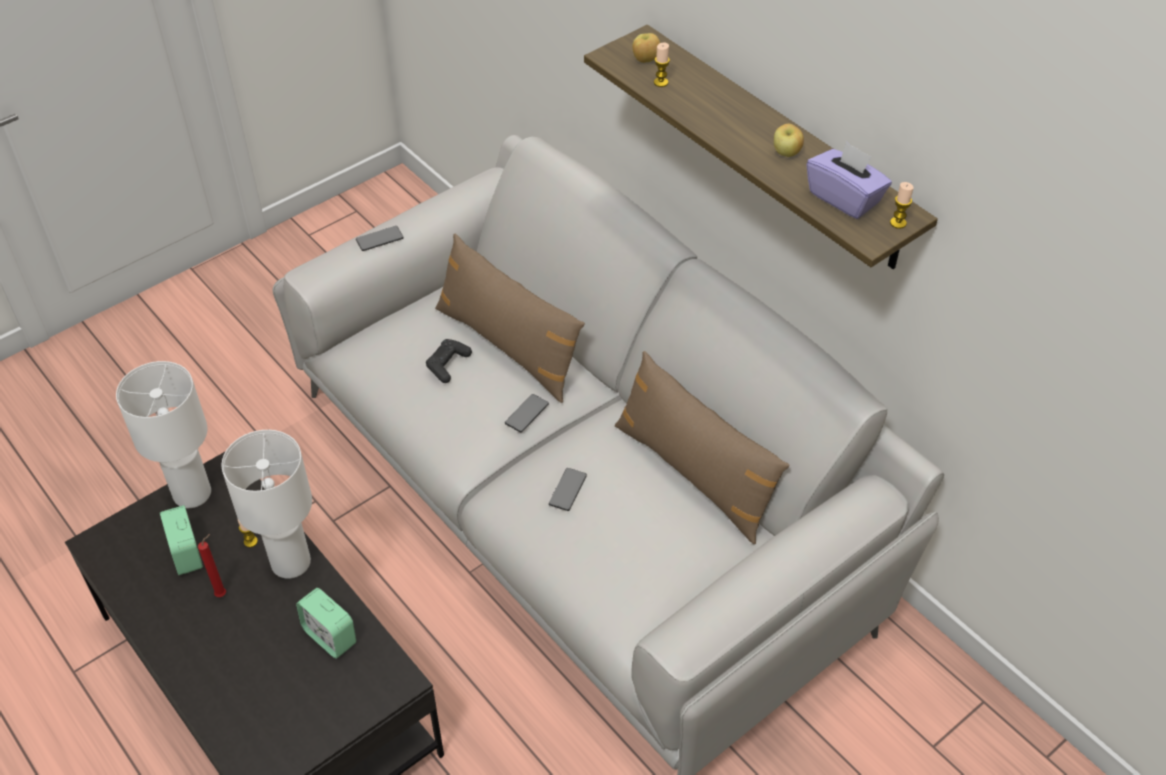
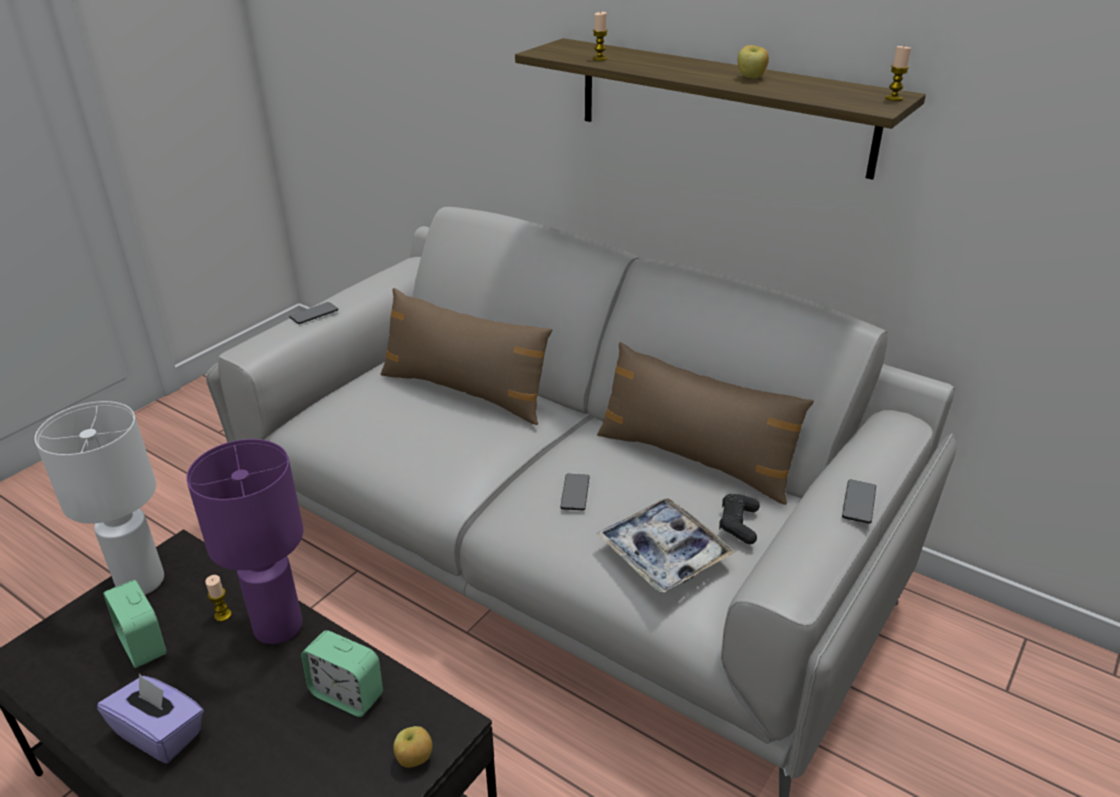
camera: 15 degrees left, 15 degrees down
red candle [198,534,226,597] -> none
white table lamp [222,430,312,579] -> purple table lamp [186,439,304,644]
black game controller [426,339,472,383] -> black game controller moved to [719,494,760,544]
phone [505,394,549,432] -> phone moved to [842,479,876,524]
apple [632,33,660,63] -> apple moved to [393,726,432,768]
purple tissue box [806,141,892,219] -> purple tissue box moved to [97,674,204,764]
none -> tray [596,498,736,593]

